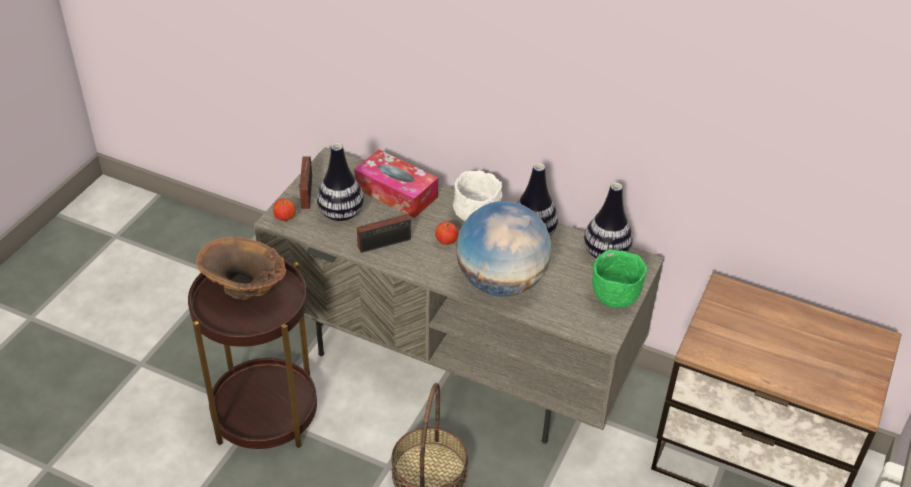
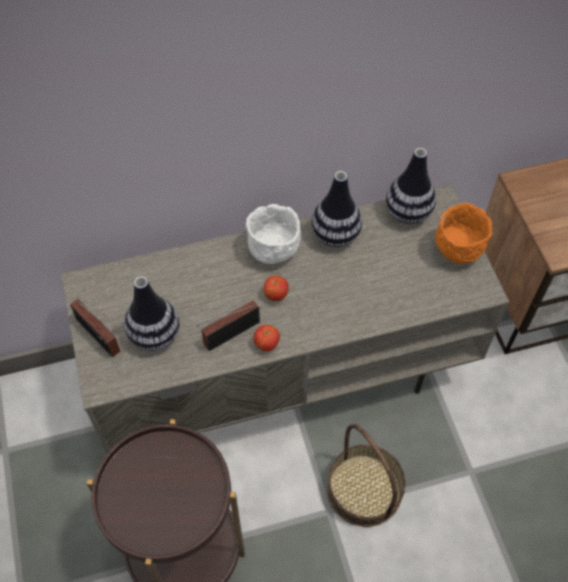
camera: 40 degrees left, 15 degrees up
brown vase [196,237,286,300] -> none
apple [273,199,296,221] -> apple moved to [254,325,280,351]
tissue box [354,150,438,218] -> none
radio [357,198,415,253] -> radio turned 150 degrees counterclockwise [196,300,260,351]
globe [456,201,552,297] -> none
green bowl [592,250,647,309] -> orange bowl [435,203,493,264]

